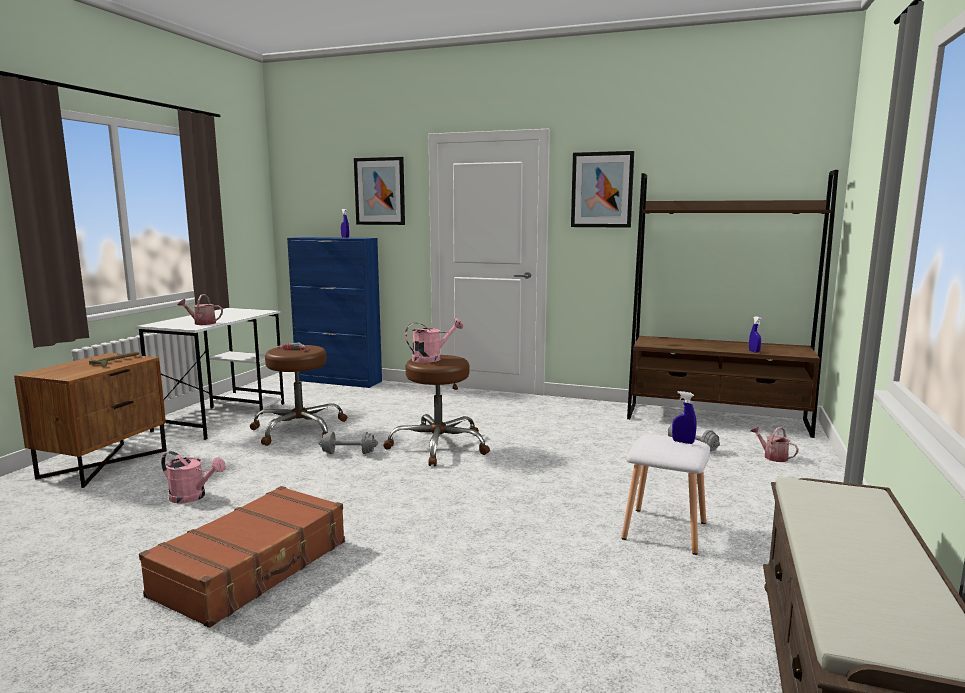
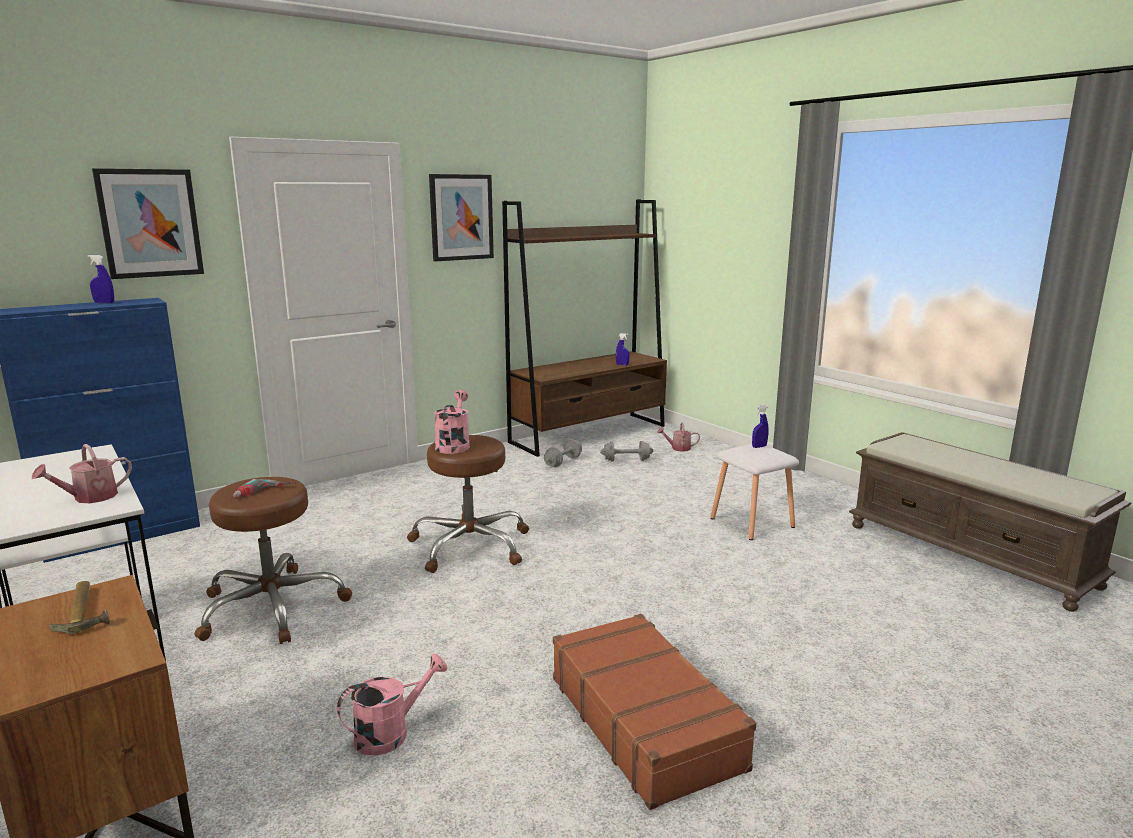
camera: 55 degrees left, 5 degrees up
grey dumbbell [318,432,378,454] -> grey dumbbell moved to [544,439,582,467]

